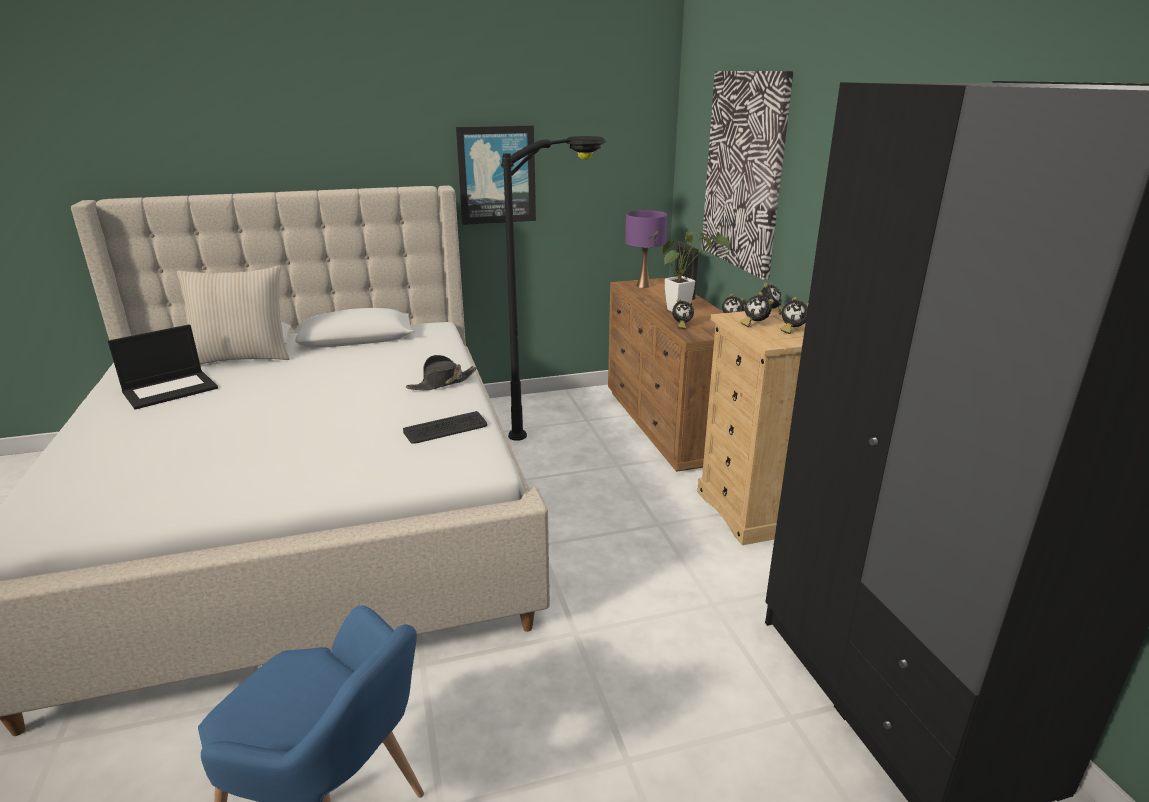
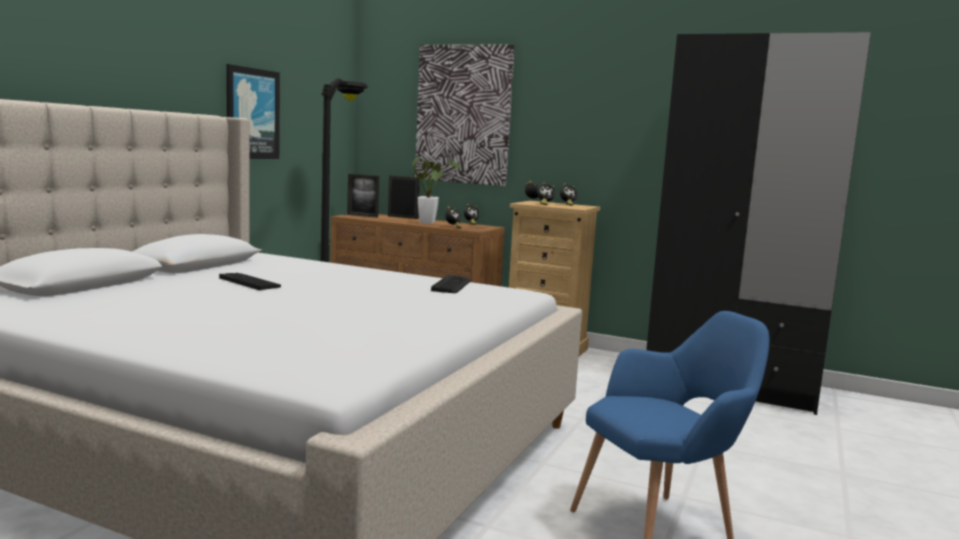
camera: 50 degrees left, 15 degrees down
laptop [108,324,218,410] -> none
beige pillow [177,265,290,364] -> none
black hat [406,355,477,391] -> none
purple table lamp [625,210,667,288] -> picture frame [347,174,379,218]
none -> keyboard [219,273,281,290]

